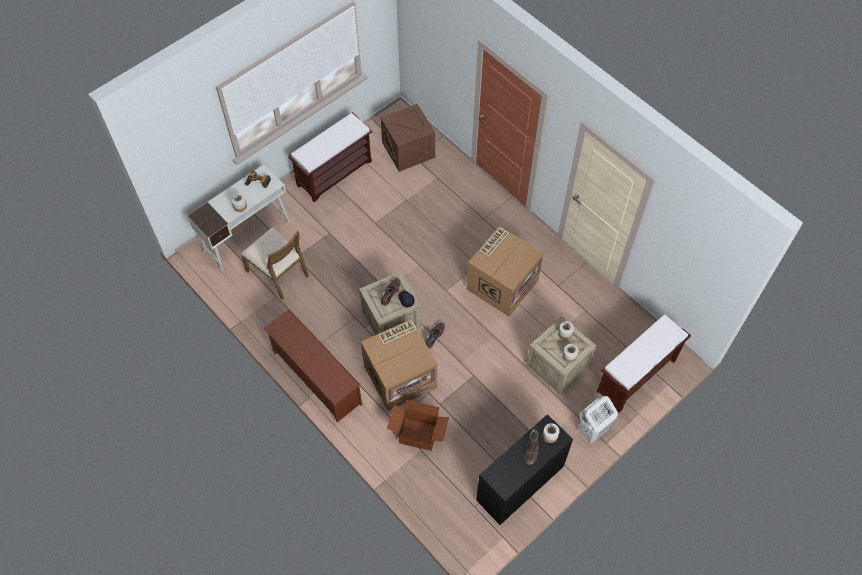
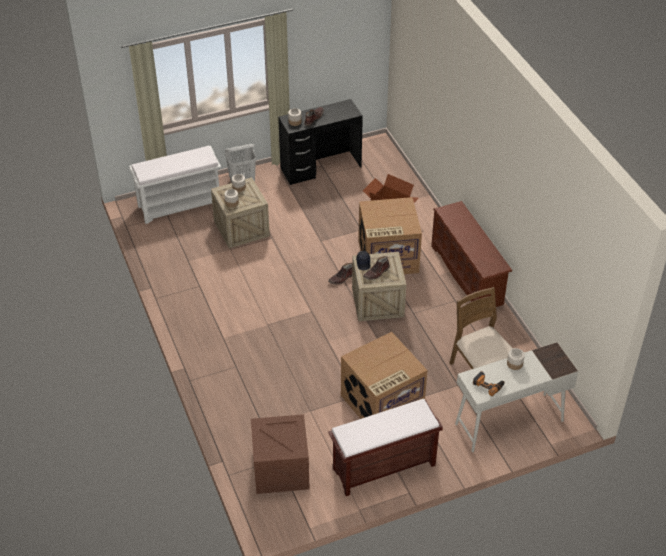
camera: 160 degrees left, 15 degrees down
cardboard box [466,226,544,316] -> cardboard box moved to [341,332,428,419]
brown bench [597,314,691,413] -> white bench [129,145,221,224]

